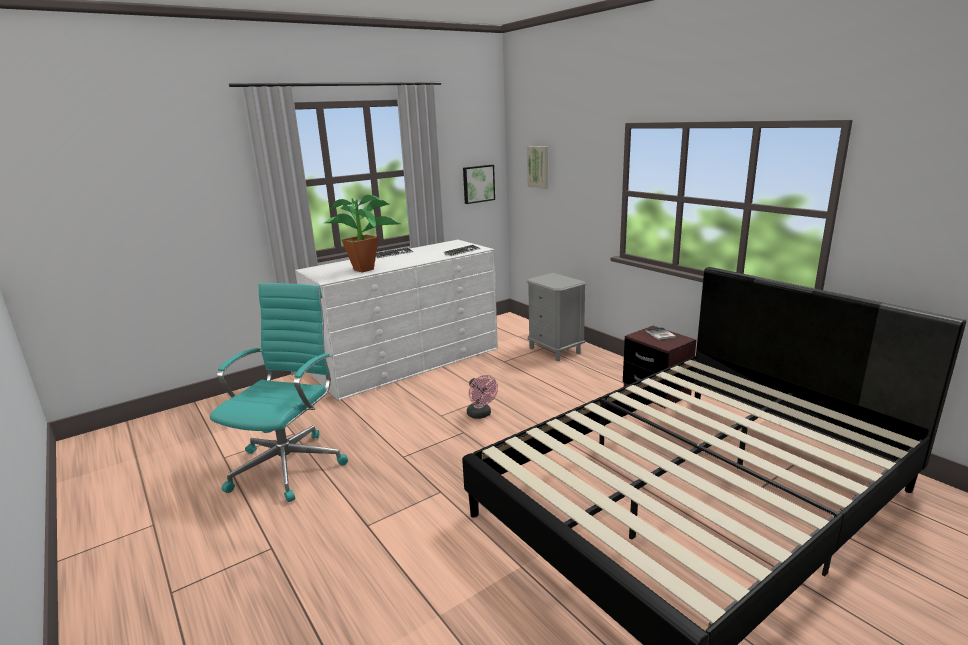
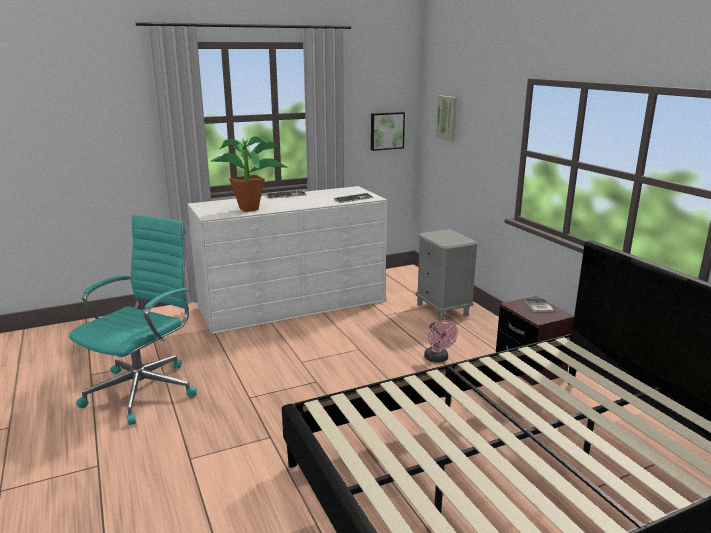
camera: 10 degrees right, 0 degrees up
pink fan [467,375,498,419] -> pink fan moved to [424,320,458,363]

